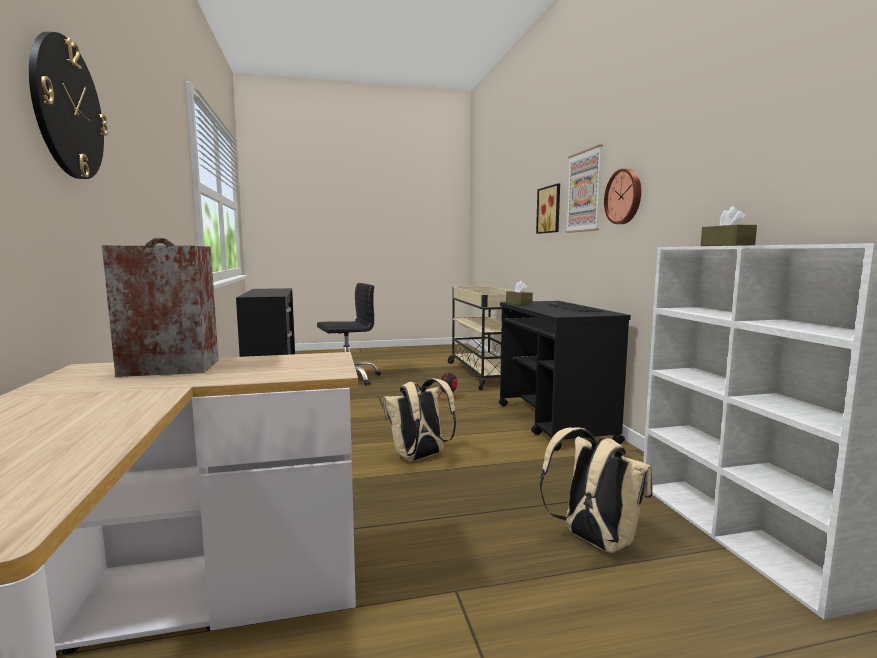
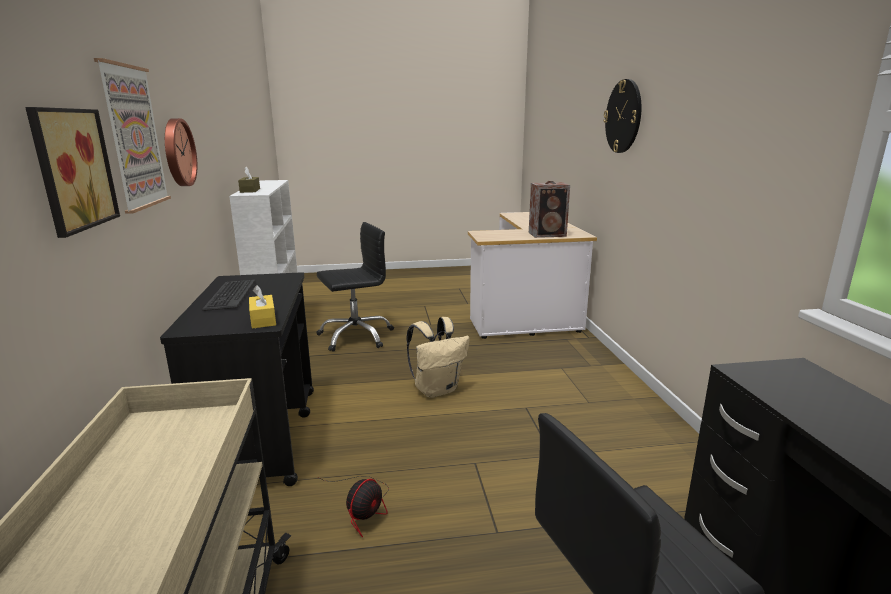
camera: 175 degrees left, 10 degrees up
brown tissue box [506,281,533,305] -> yellow tissue box [249,285,276,328]
beige backpack [540,427,653,553] -> black office chair [316,222,394,352]

